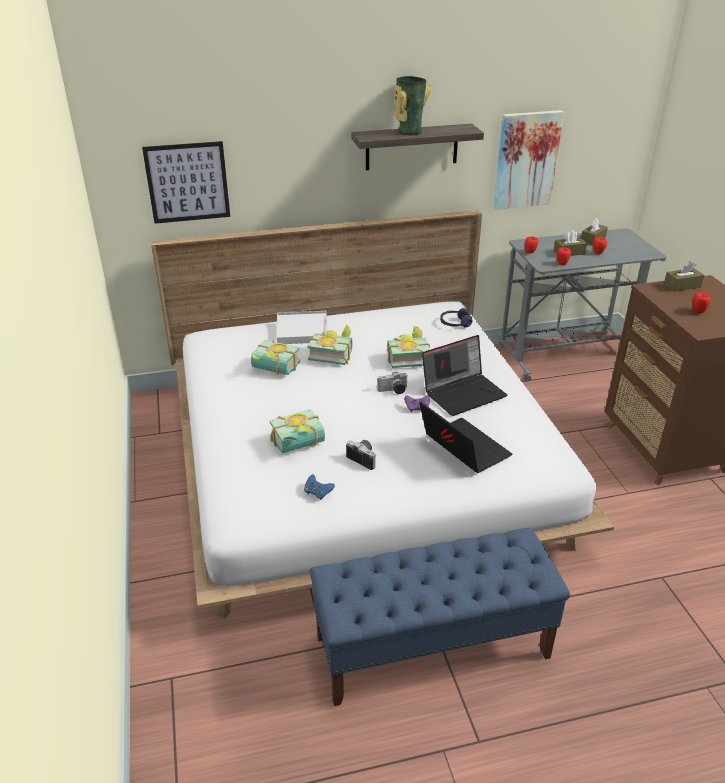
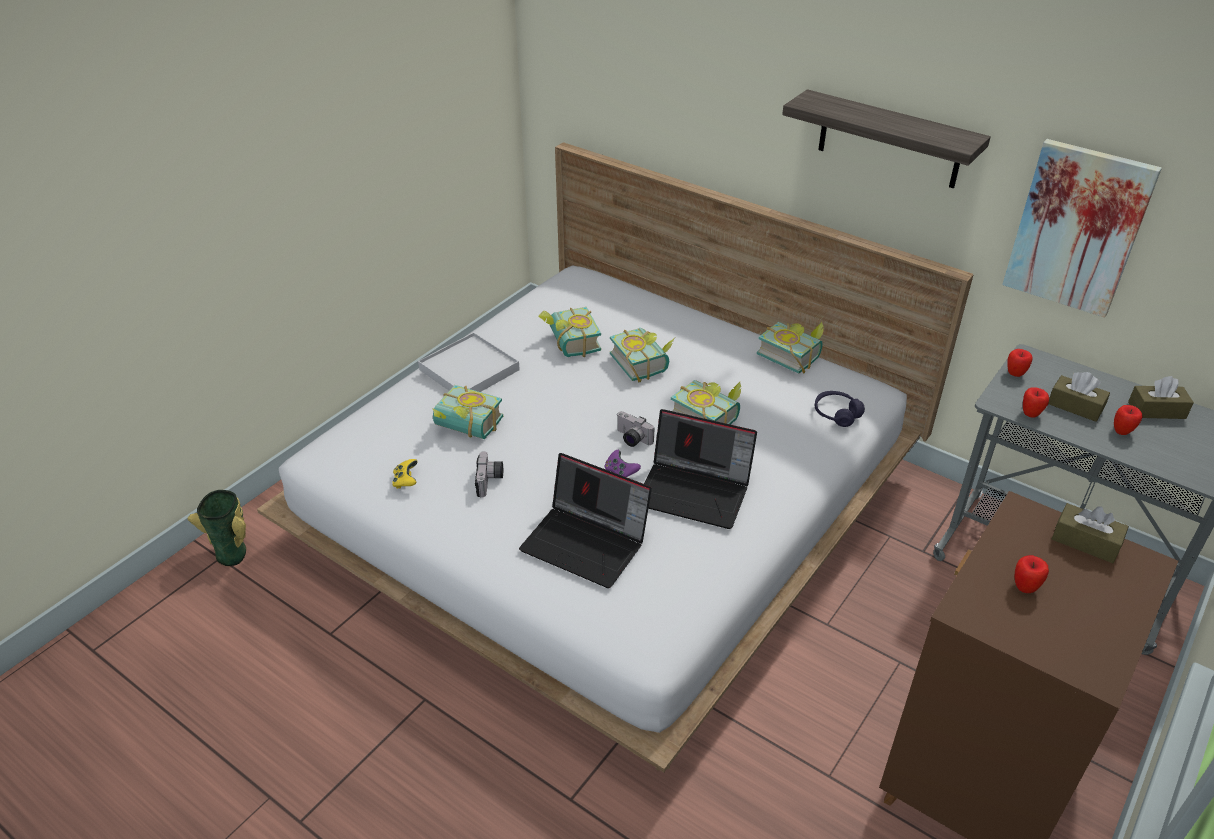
camera: 50 degrees right, 5 degrees up
picture [142,141,230,224] -> none
white tray [277,311,328,344] -> white tray moved to [418,332,520,392]
blue game controller [304,474,335,500] -> yellow game controller [392,459,418,489]
blue bench [310,527,570,706] -> none
vase [394,76,431,136] -> vase moved to [188,490,246,566]
laptop [419,401,513,473] -> laptop turned 105 degrees clockwise [519,453,652,588]
none -> book [757,322,824,374]

